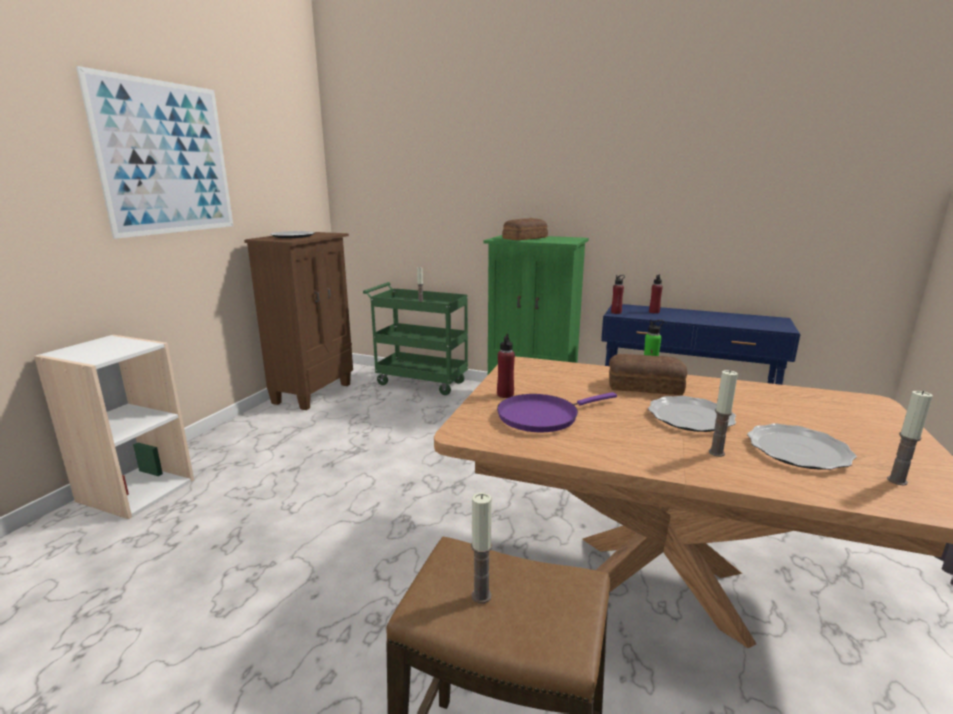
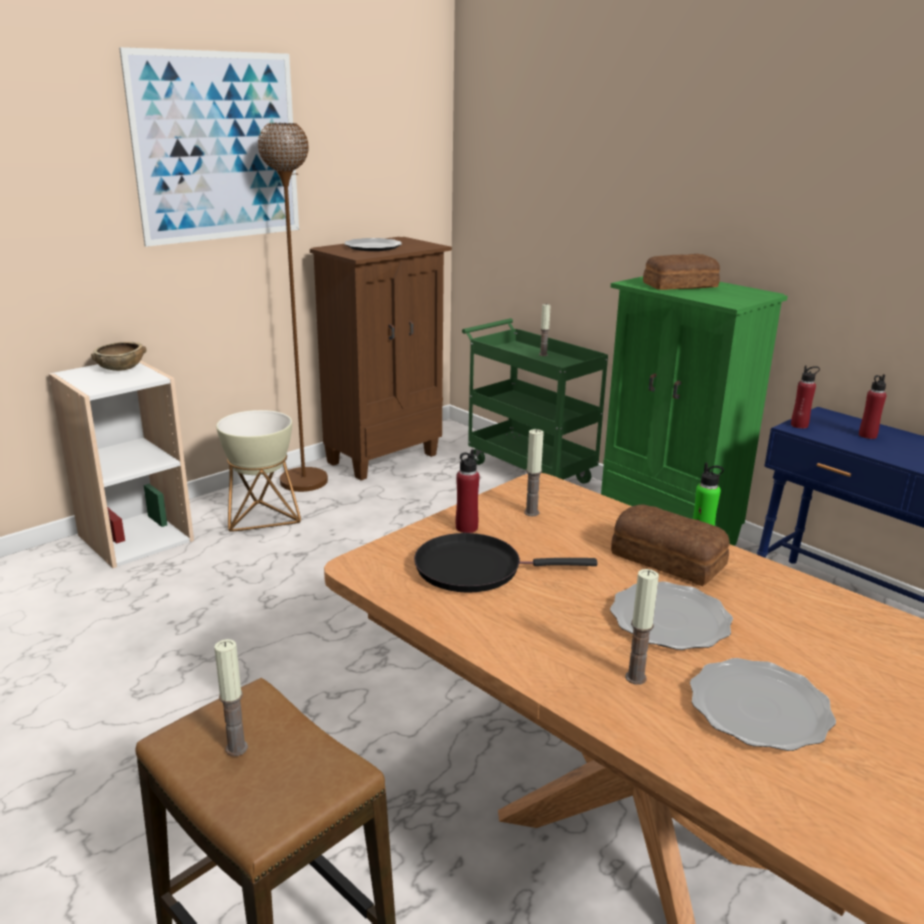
camera: 25 degrees right, 5 degrees up
purple frying pan [497,392,617,432] -> black frying pan [414,533,598,593]
candle [887,391,933,485] -> candle moved to [524,429,544,516]
none -> brown bowl [91,342,146,371]
none -> planter [216,410,301,532]
none -> brown floor lamp [258,123,328,492]

